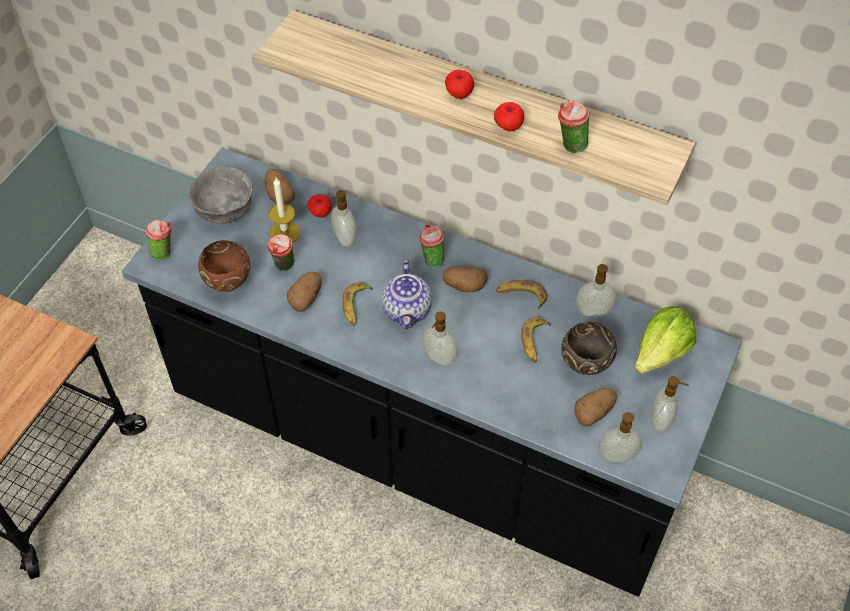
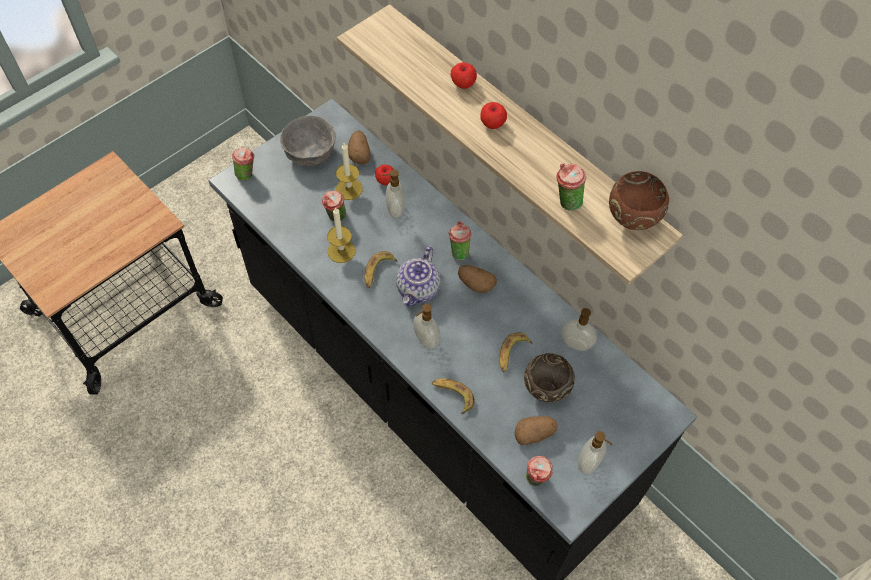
camera: 20 degrees right, 5 degrees up
brown bowl [198,240,250,292] -> brown bowl moved to [609,171,669,230]
potato [287,272,322,312] -> candle [327,207,355,263]
apple [494,102,524,131] -> apple moved to [451,62,477,89]
banana [496,280,547,309] -> banana moved to [432,379,475,414]
soap dispenser [599,412,642,463] -> cup [526,456,553,486]
lettuce [635,306,696,374] -> none

